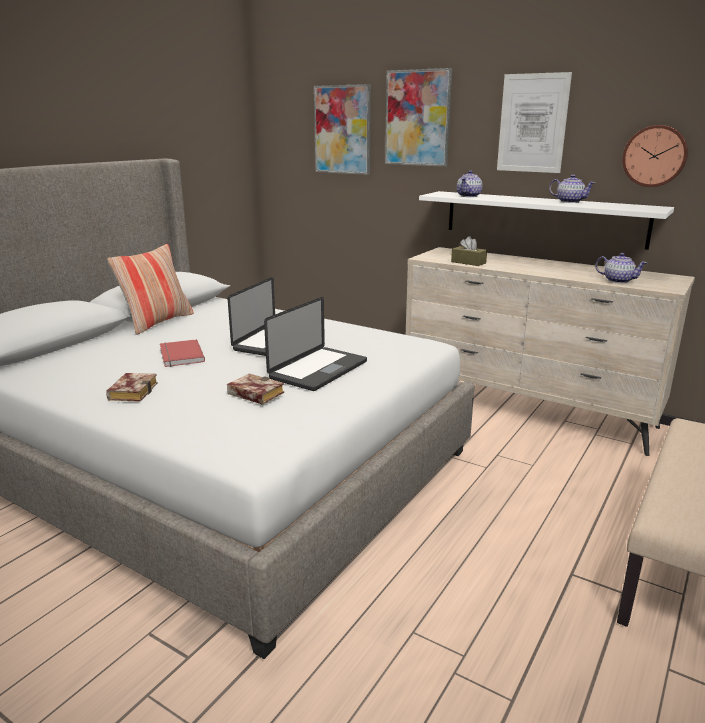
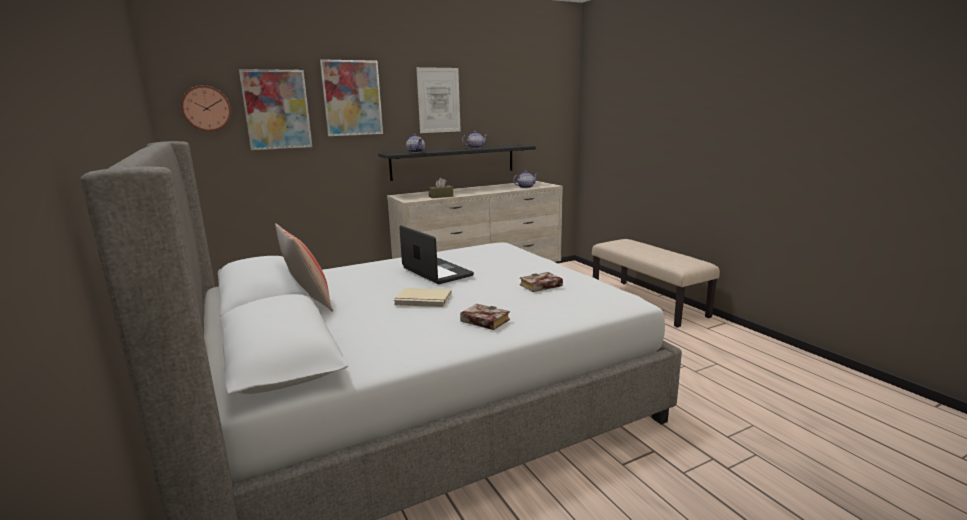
camera: 60 degrees left, 5 degrees down
red book [160,339,205,367] -> beige book [394,288,451,307]
laptop [264,297,367,391] -> none
white shelf [419,191,674,250] -> black shelf [378,145,536,181]
wall clock [622,125,688,187] -> wall clock moved to [181,85,231,132]

